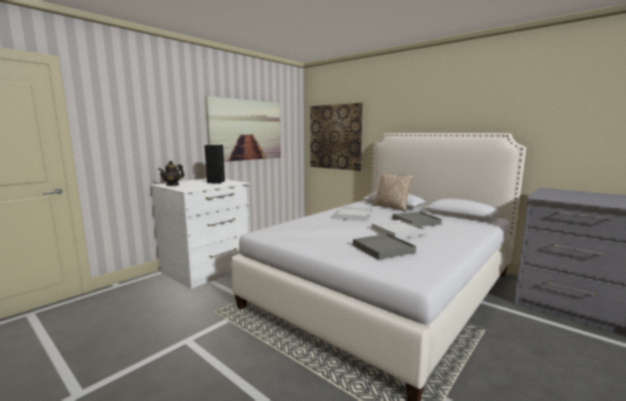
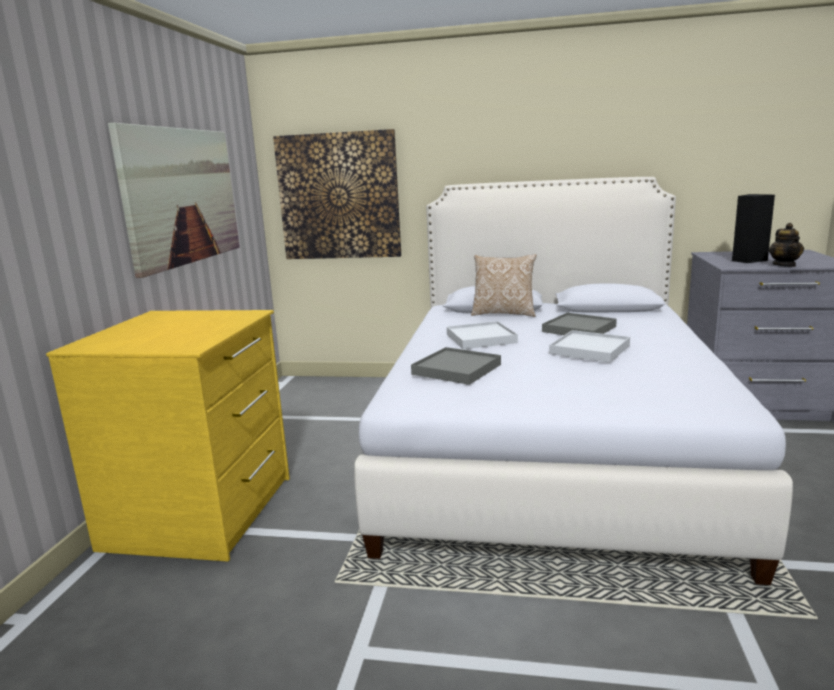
camera: 30 degrees left, 5 degrees up
white dresser [150,178,250,290] -> yellow dresser [46,310,290,562]
teapot [158,161,185,186] -> teapot moved to [769,223,804,267]
black speaker [204,145,225,184] -> black speaker moved to [732,194,775,263]
grey tray [353,234,416,260] -> grey tray moved to [411,347,501,385]

